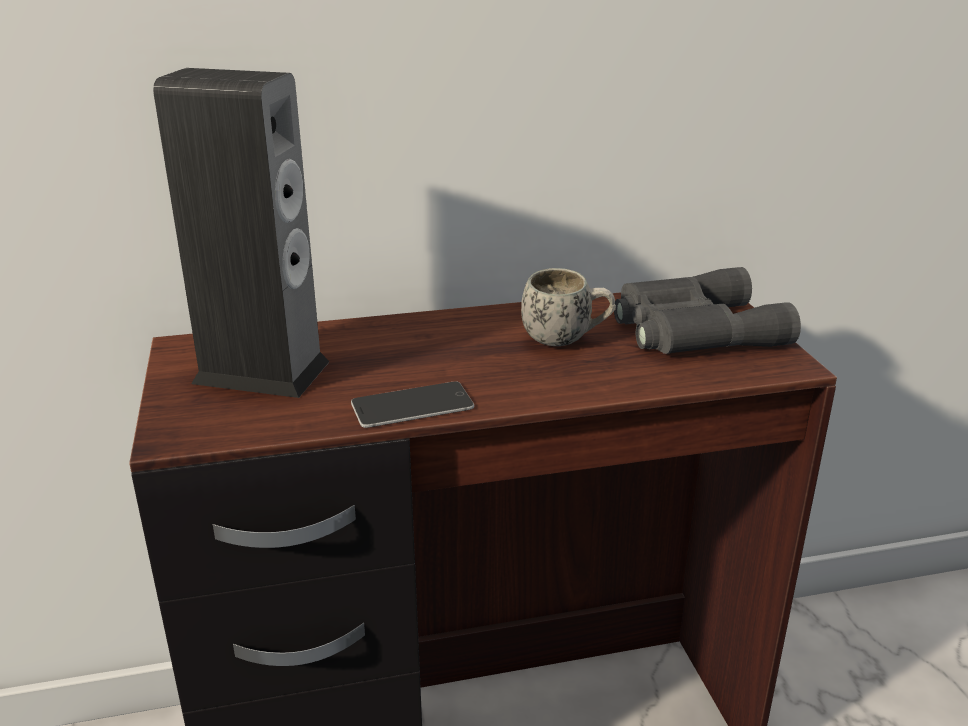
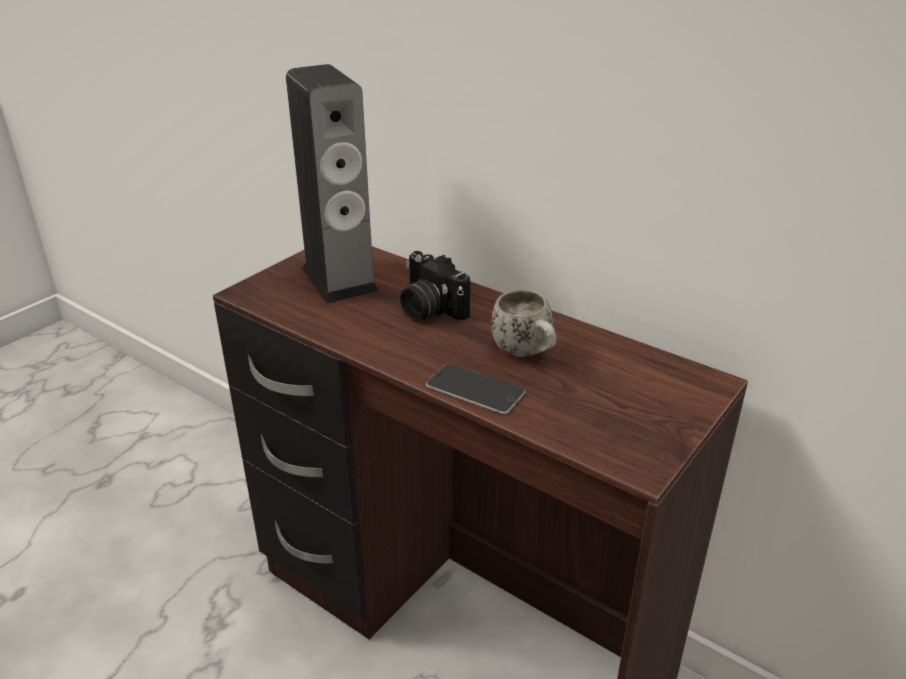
camera: 50 degrees right, 5 degrees up
phone [351,381,474,428] -> phone moved to [426,364,525,414]
grey binoculars [614,267,801,354] -> none
none -> camera [400,251,470,321]

